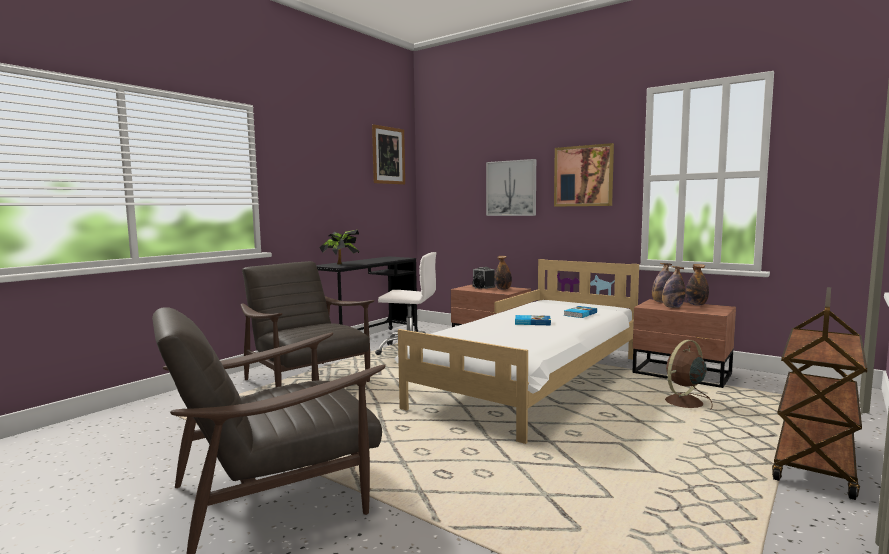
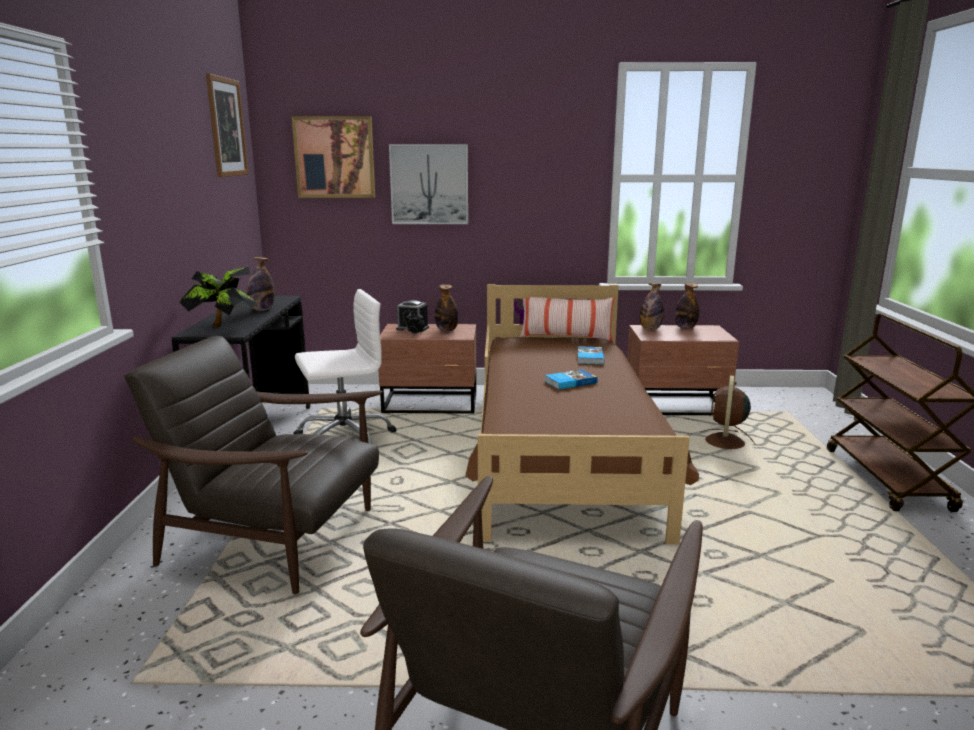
camera: 35 degrees left, 10 degrees up
white bed [394,259,639,444] -> brown bed [465,284,699,544]
picture [554,143,614,207] -> picture moved to [292,116,375,198]
bottle [662,266,685,308] -> bottle moved to [247,257,275,311]
none -> pillow [520,297,615,342]

